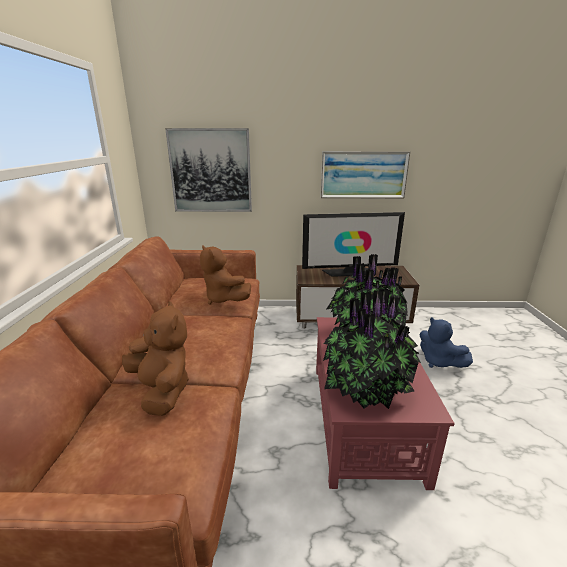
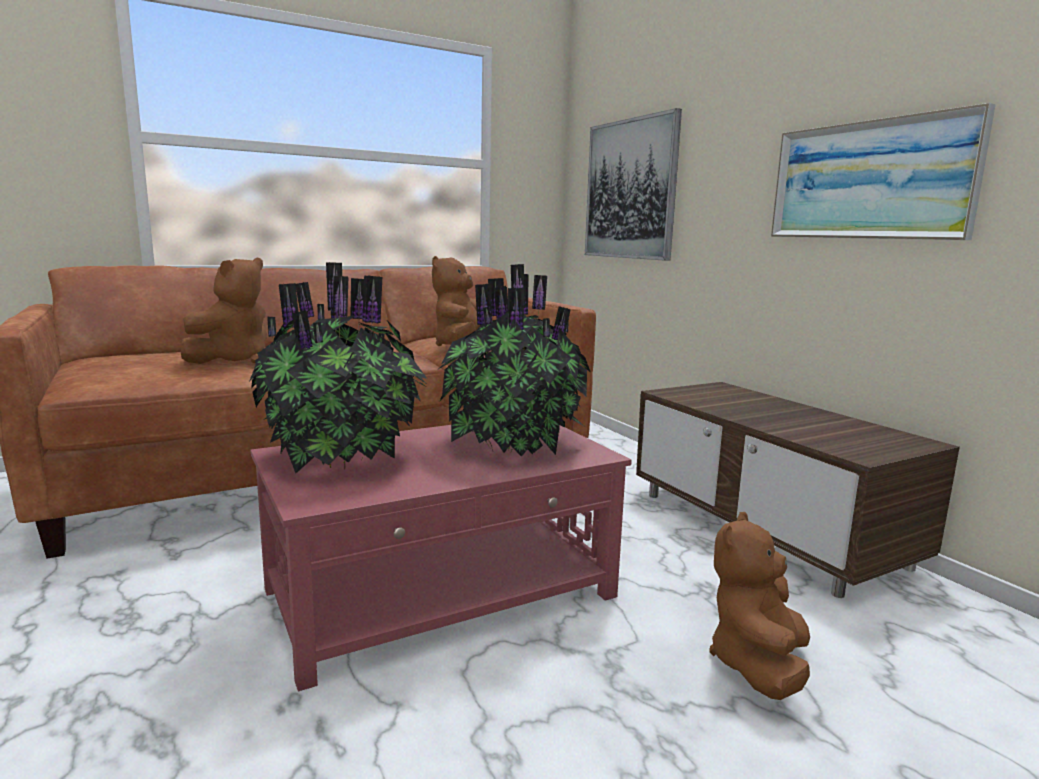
camera: 60 degrees right, 10 degrees down
television [302,212,405,277] -> none
blue plush toy [420,317,473,368] -> brown plush toy [709,512,810,700]

